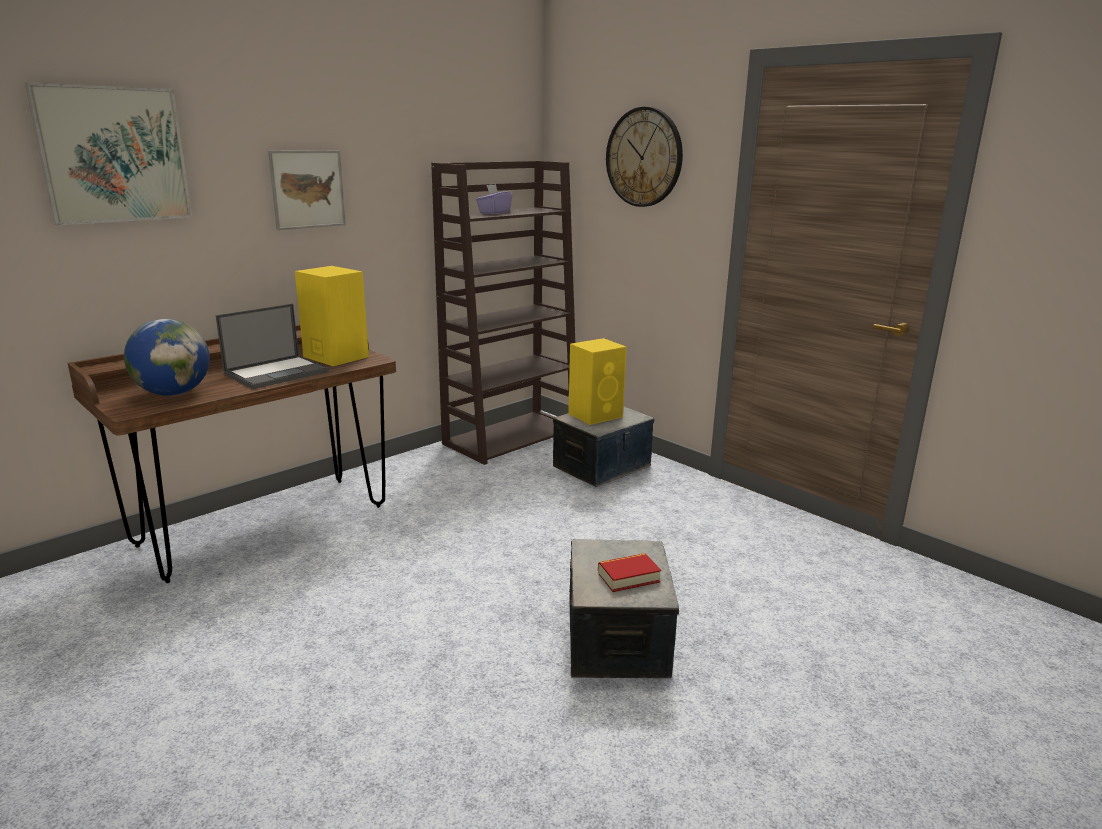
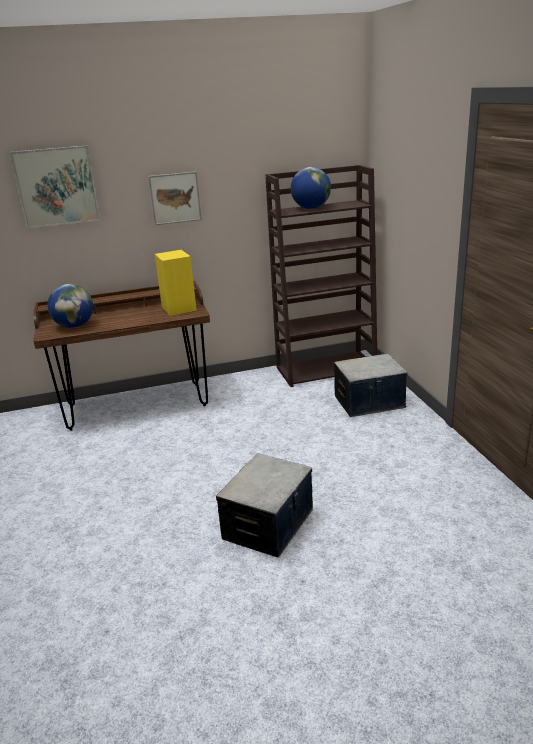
camera: 30 degrees right, 5 degrees up
laptop [215,304,329,389] -> none
purple tissue box [476,184,512,214] -> globe [291,167,331,209]
yellow speaker [568,338,627,425] -> none
book [598,553,661,592] -> none
wall clock [606,107,683,207] -> none

